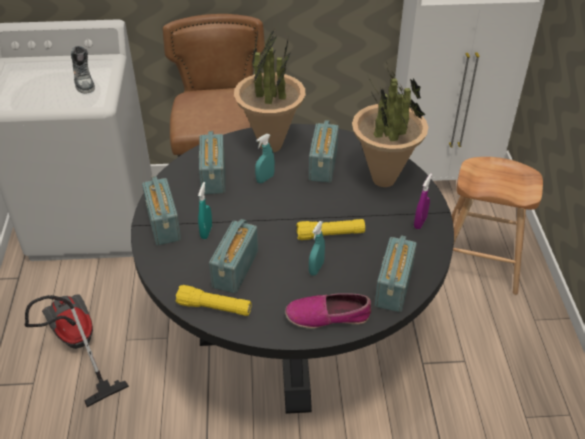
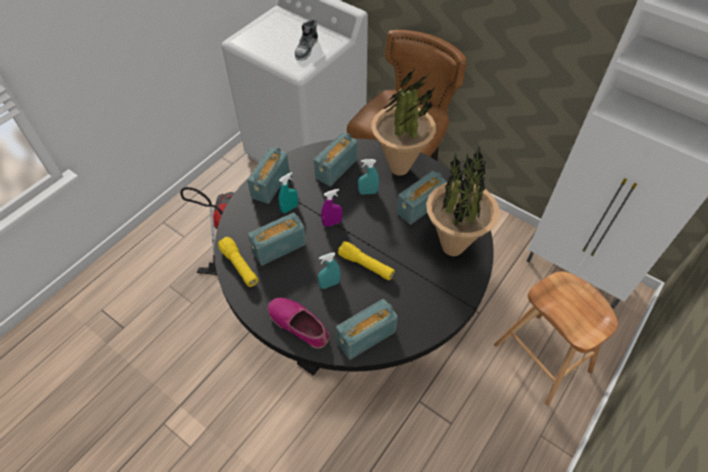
camera: 40 degrees right, 10 degrees up
purple spray bottle [414,173,432,229] -> purple spray bottle moved to [321,189,343,227]

